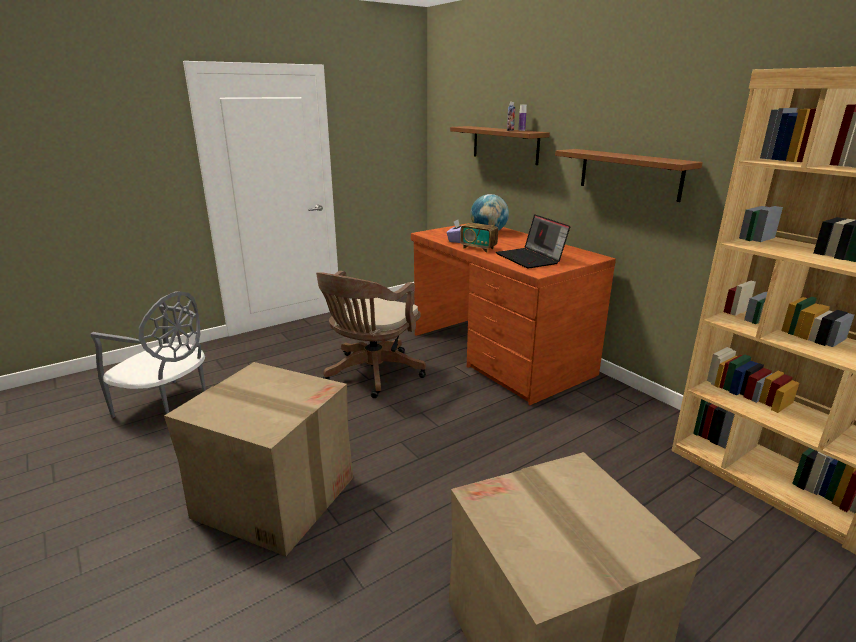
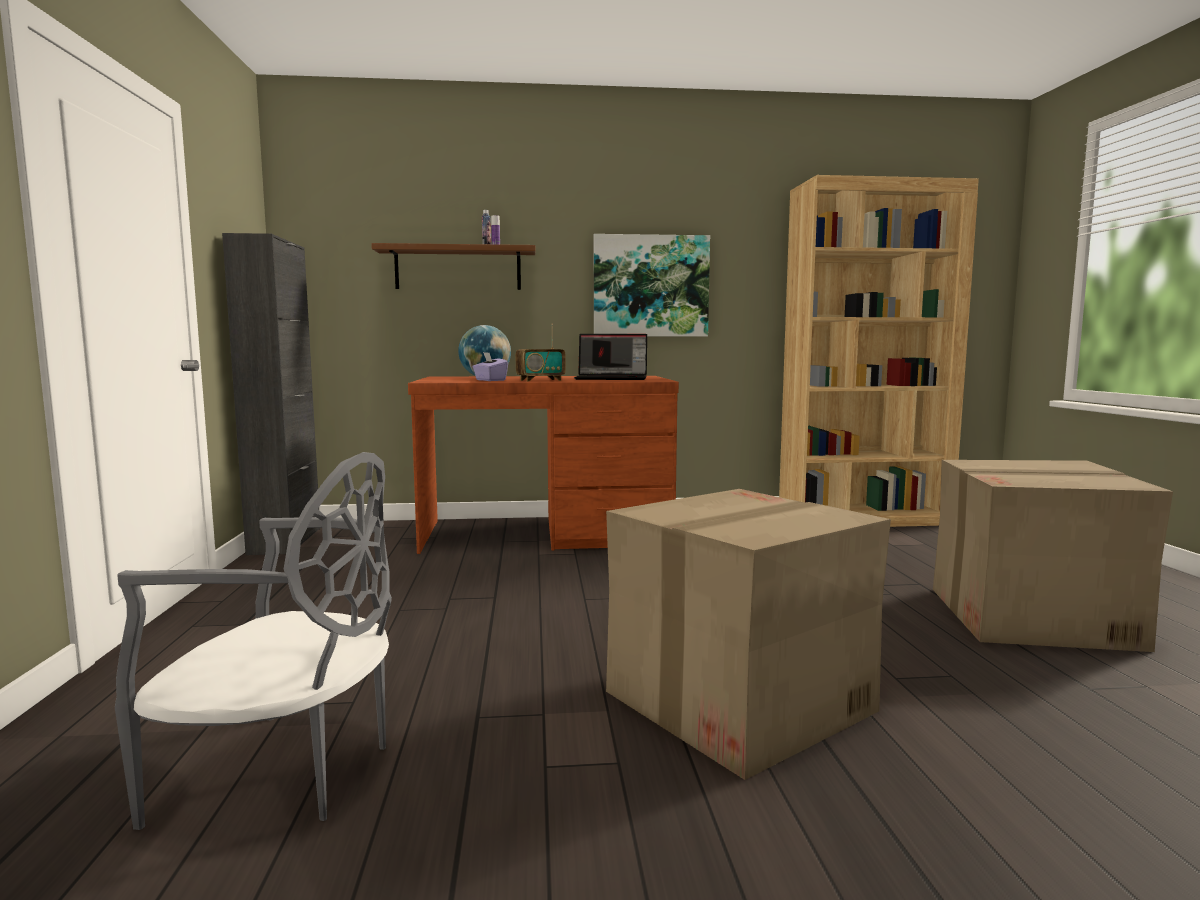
camera: 60 degrees left, 15 degrees down
grey chair [90,291,206,418] -> grey chair turned 45 degrees clockwise [115,452,392,830]
brown office chair [316,271,426,398] -> none
brown shelf [555,149,703,202] -> picture [594,234,710,337]
none -> black cabinet [222,233,320,555]

